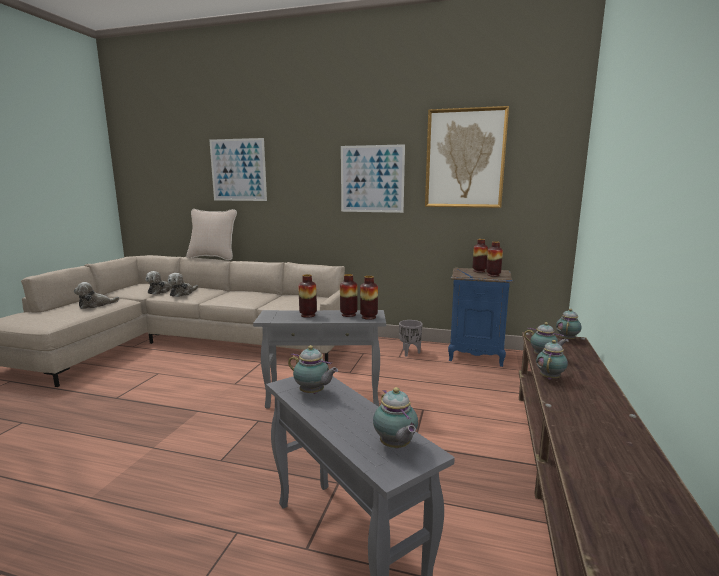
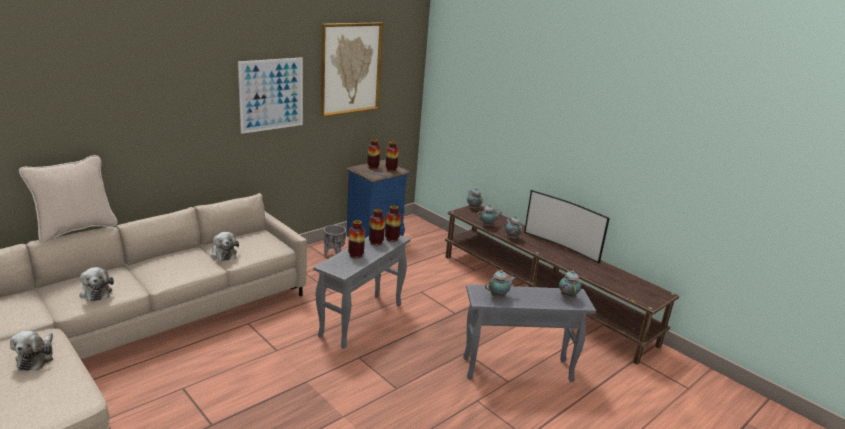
camera: 60 degrees left, 10 degrees up
plush toy [146,271,172,295] -> plush toy moved to [211,232,239,261]
picture [209,138,267,201] -> none
teapot [373,387,418,449] -> teapot turned 105 degrees counterclockwise [559,270,581,299]
none -> television [524,190,610,263]

